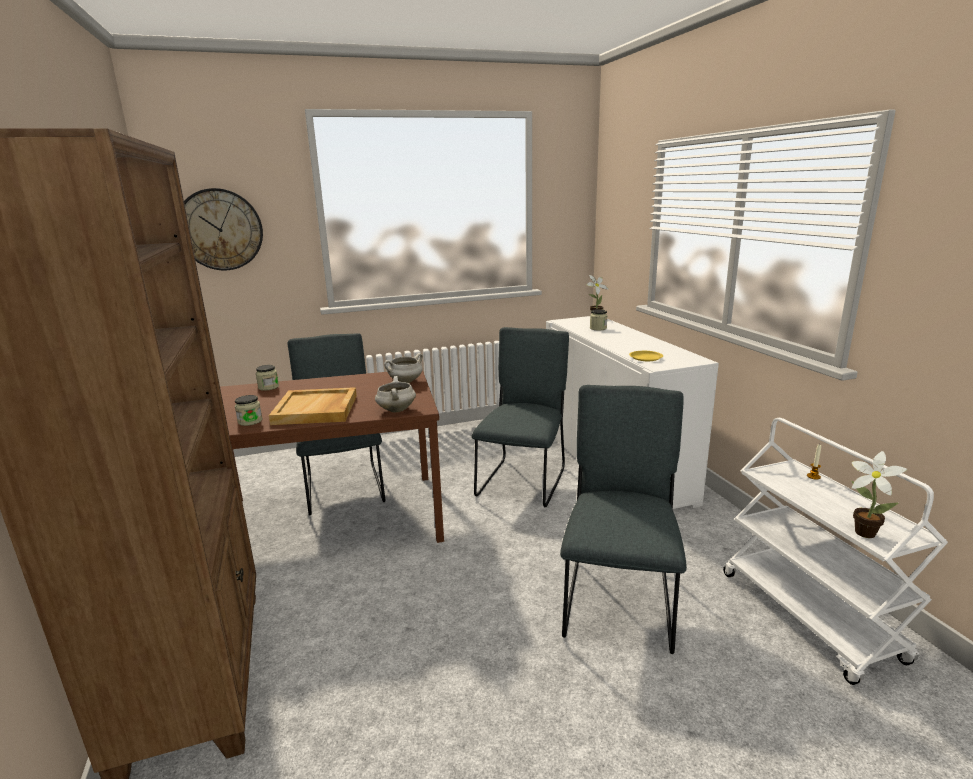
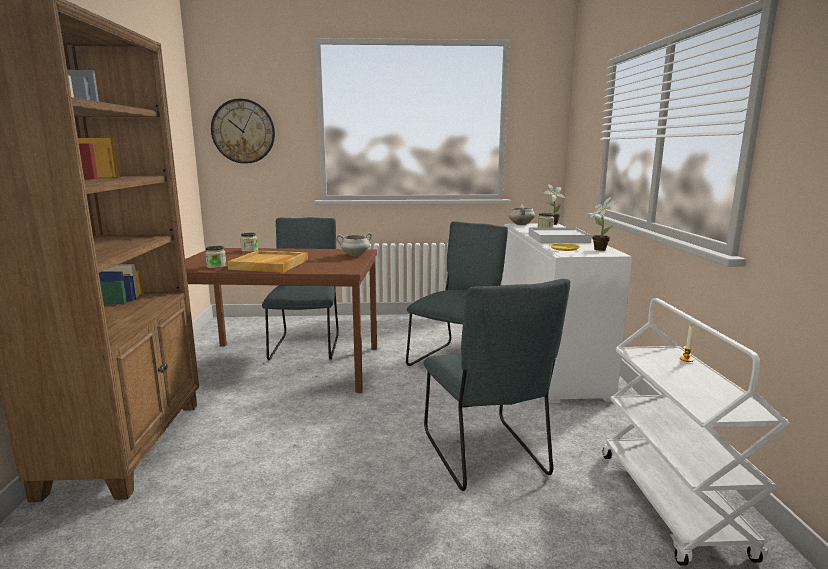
camera: 15 degrees right, 5 degrees down
white cooking pot [375,376,416,413] -> white cooking pot moved to [508,204,535,225]
grey chair [560,385,687,654] -> grey chair turned 135 degrees clockwise [424,279,570,491]
potted plant [851,451,907,538] -> potted plant moved to [590,197,617,251]
none -> white tray [529,227,592,243]

